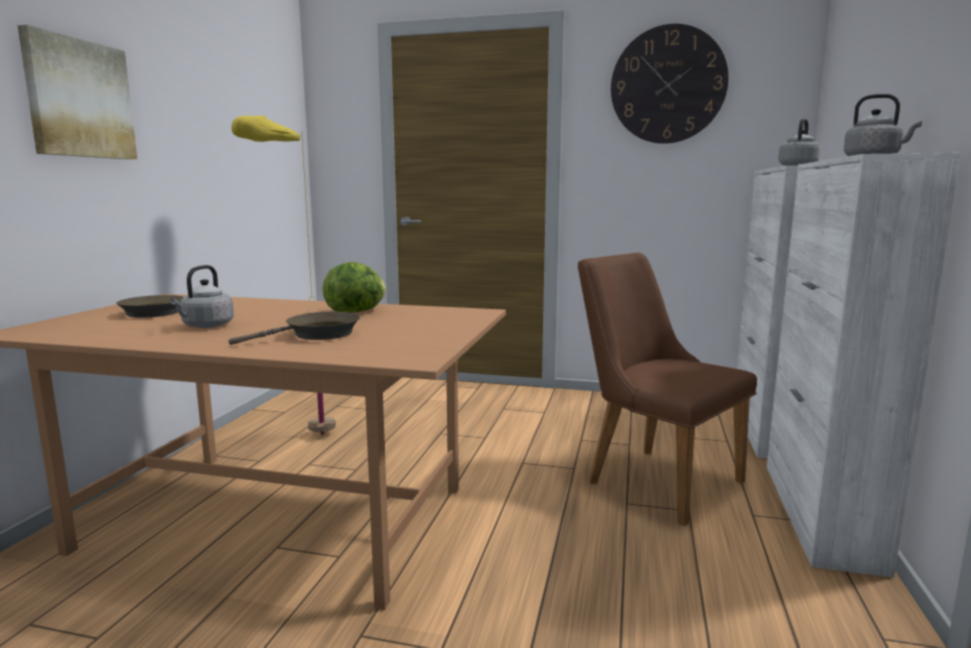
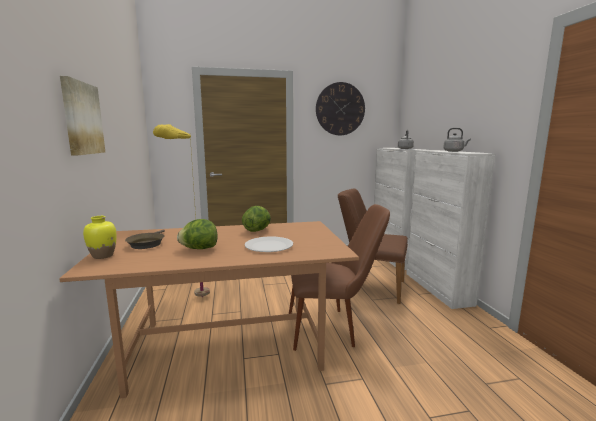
camera: 25 degrees left, 0 degrees up
grey kettle [170,265,234,328] -> lettuce [177,219,217,249]
brown frying pan [229,312,360,345] -> white plate [245,237,293,252]
none -> yellow vase [83,216,117,259]
none -> brown chair [289,204,390,351]

